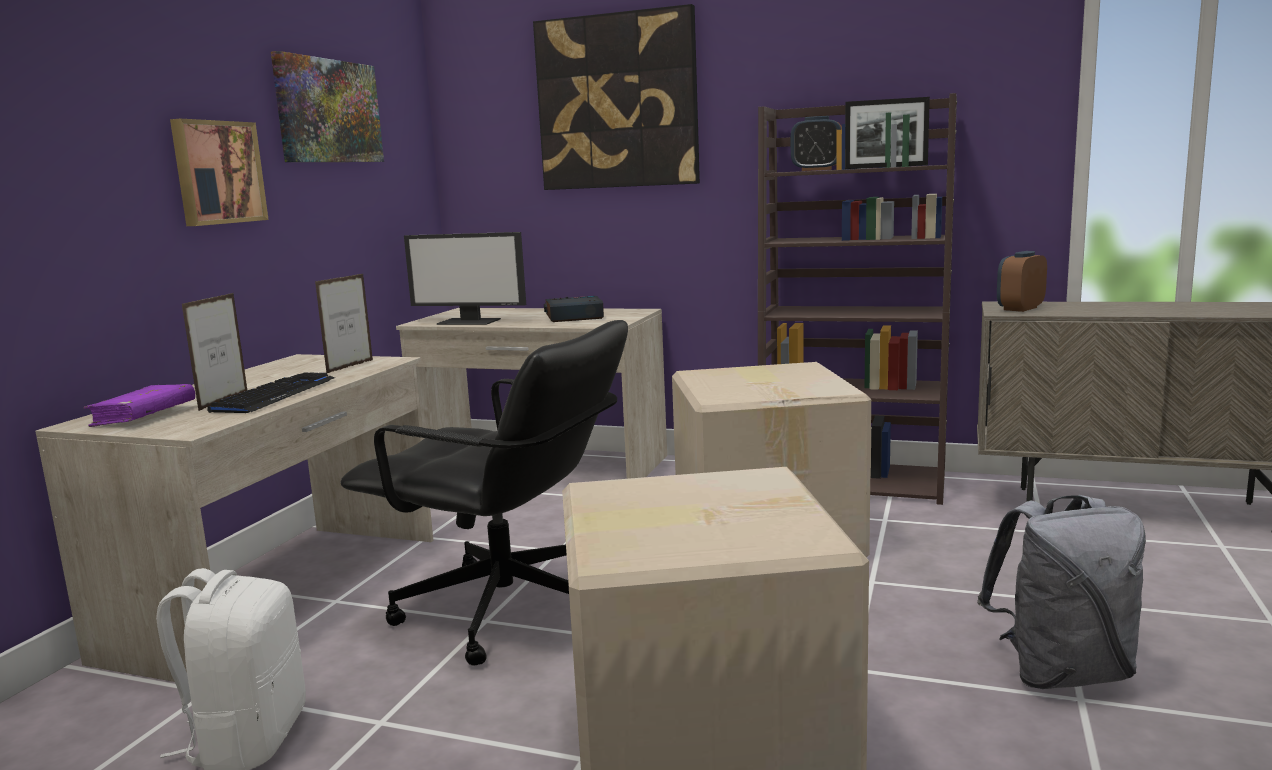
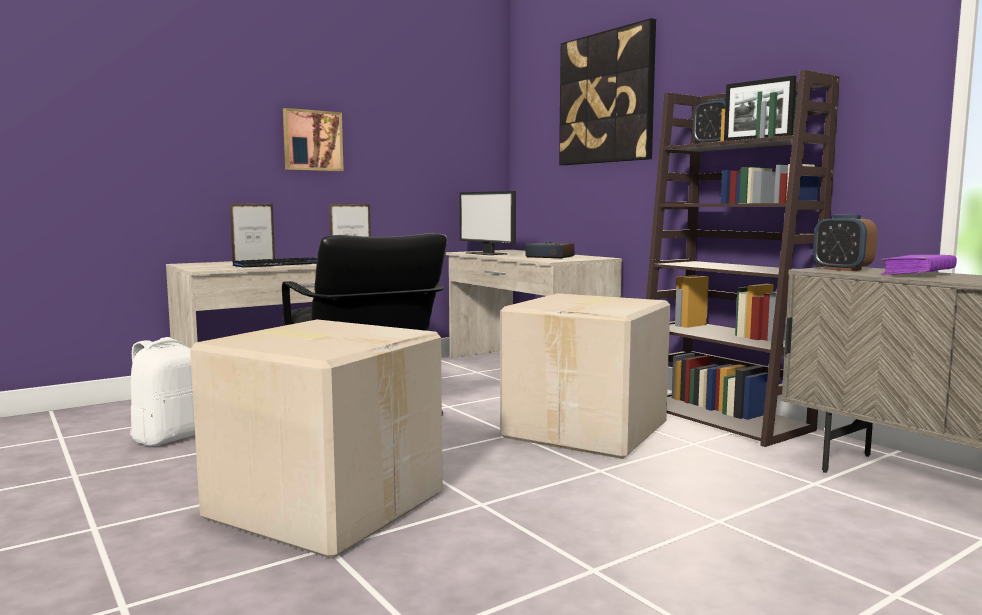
camera: 35 degrees right, 5 degrees down
purple book [84,384,195,427] -> purple book moved to [881,255,957,275]
picture [271,51,384,162] -> none
grey backpack [977,495,1146,689] -> none
alarm clock [997,251,1047,312] -> alarm clock turned 120 degrees counterclockwise [813,215,877,271]

